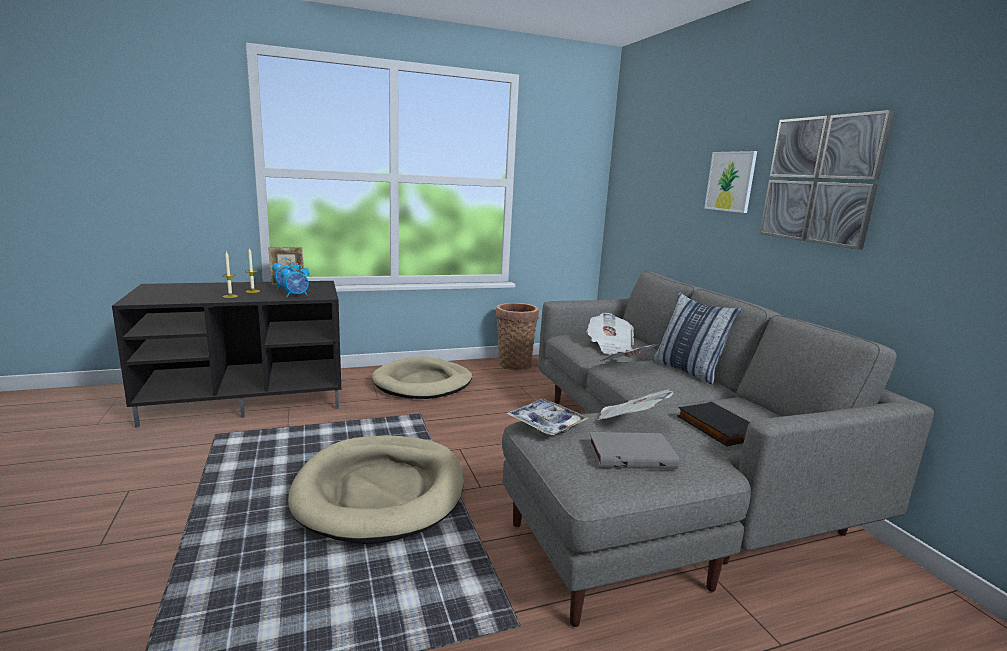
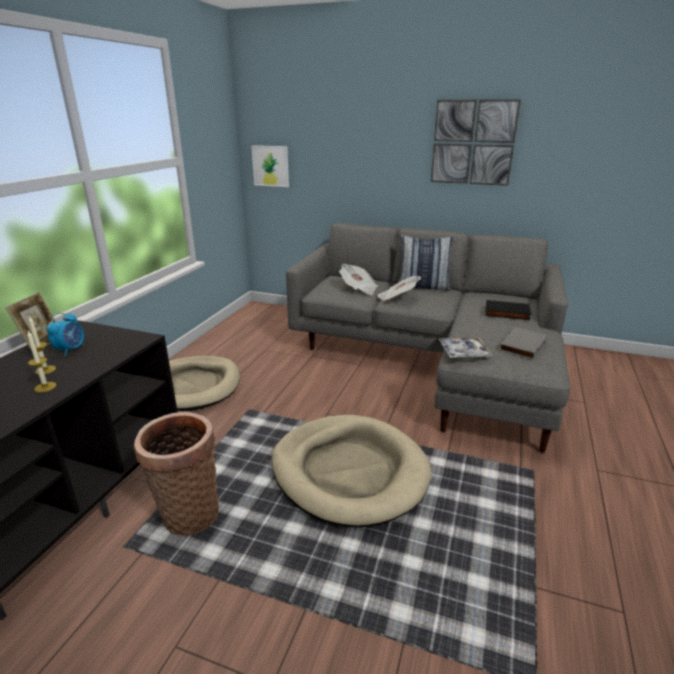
camera: 50 degrees left, 10 degrees up
alarm clock [281,264,310,297] -> none
basket [496,303,539,370] -> basket moved to [134,412,219,536]
newspaper [598,389,673,420] -> none
picture [704,151,757,213] -> picture moved to [251,145,289,187]

